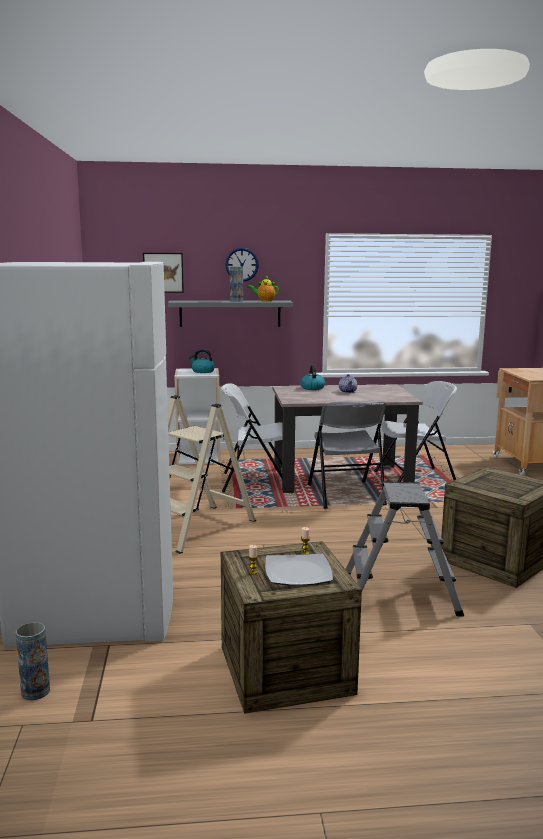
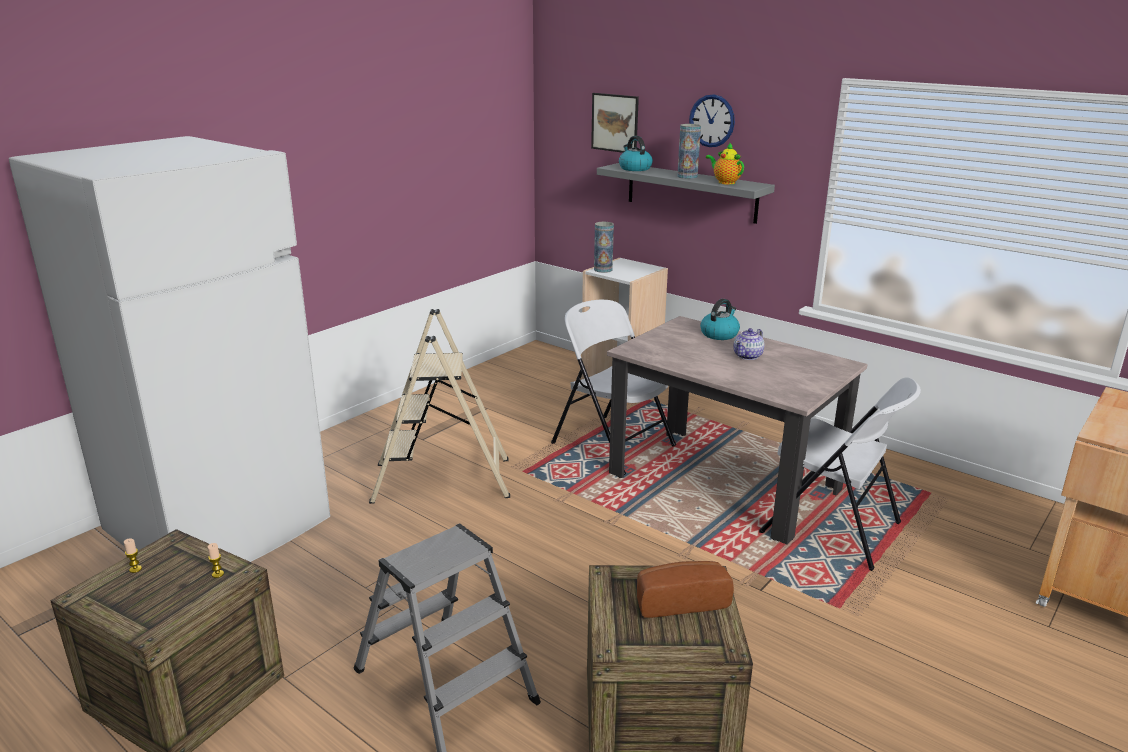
camera: 45 degrees right, 10 degrees up
vase [16,622,50,700] -> vase moved to [594,222,614,273]
kettle [189,349,215,373] -> kettle moved to [619,136,653,171]
plate [265,554,333,586] -> none
grey chair [308,401,387,509] -> none
none -> bread [637,561,734,618]

